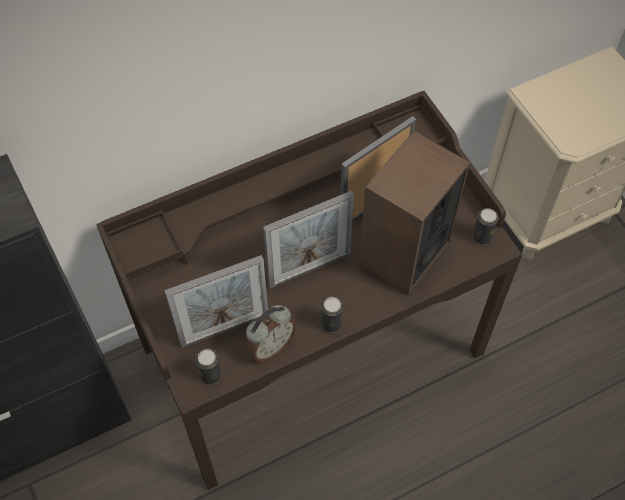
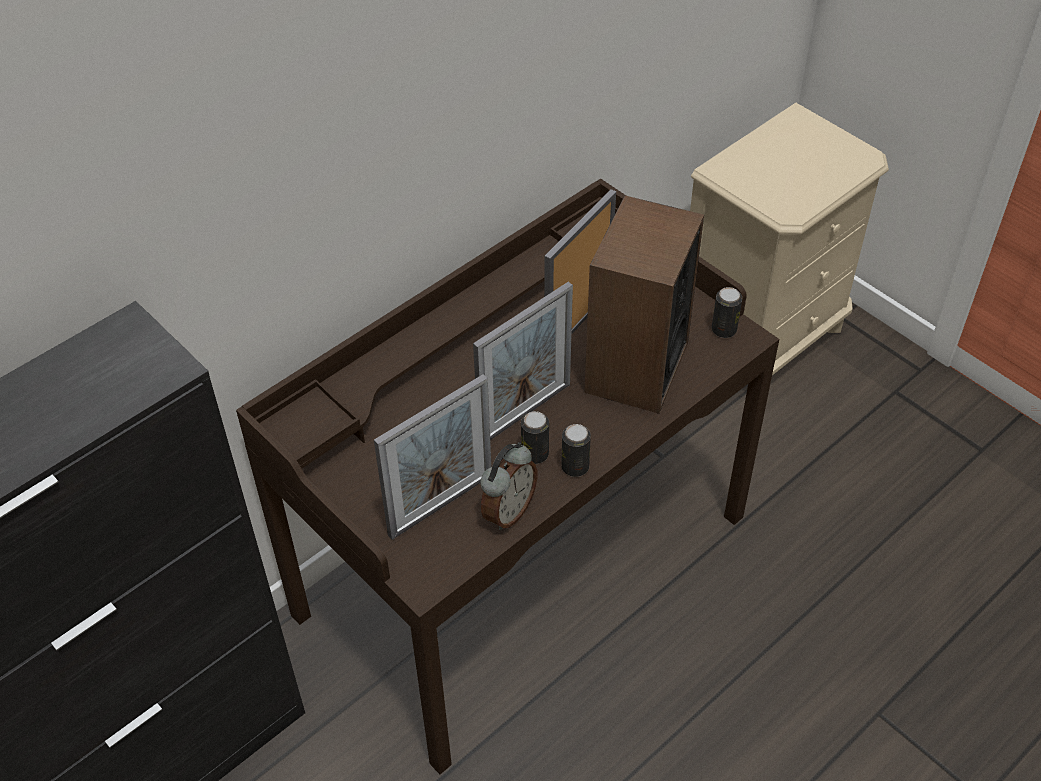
camera: 15 degrees left, 10 degrees down
can [196,348,222,384] -> can moved to [521,411,549,464]

